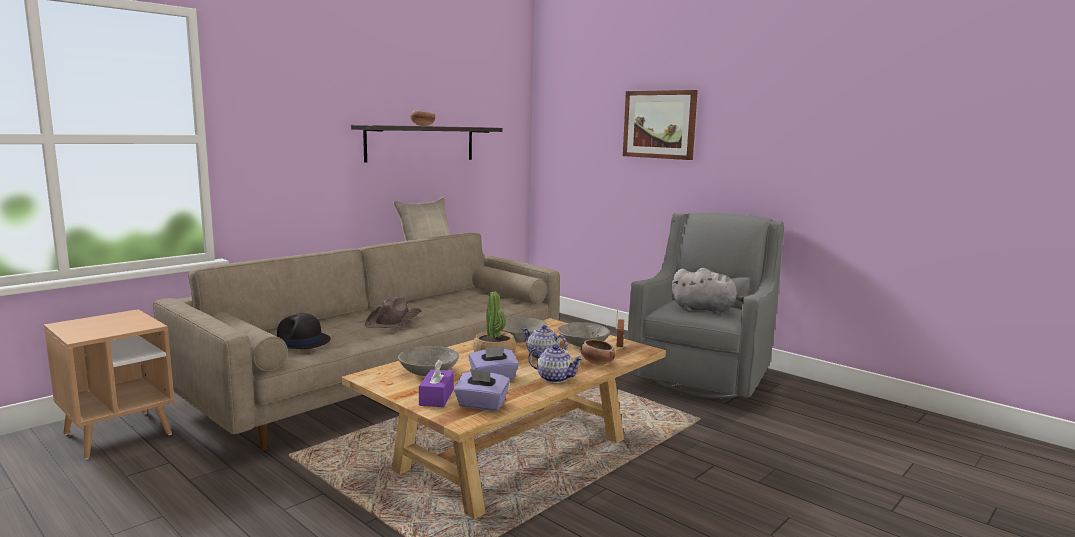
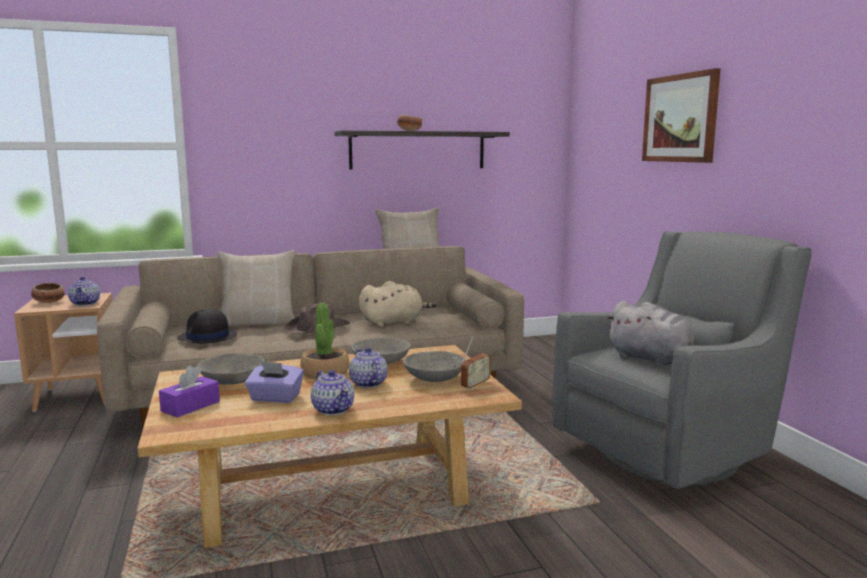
camera: 30 degrees right, 0 degrees up
purple tissue box [454,369,510,411] -> none
bowl [580,339,615,365] -> bowl moved to [31,283,65,303]
none -> teapot [68,277,100,306]
none -> beige pillow [217,250,295,326]
none -> beige plush toy [359,281,437,327]

